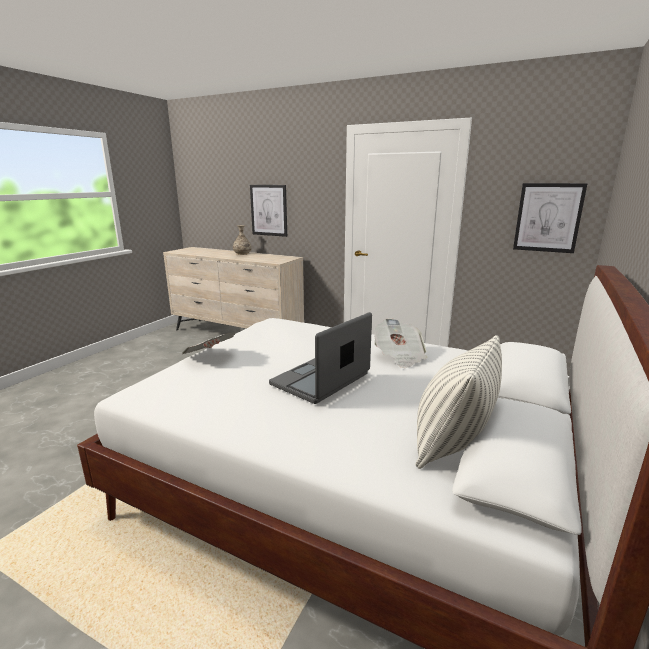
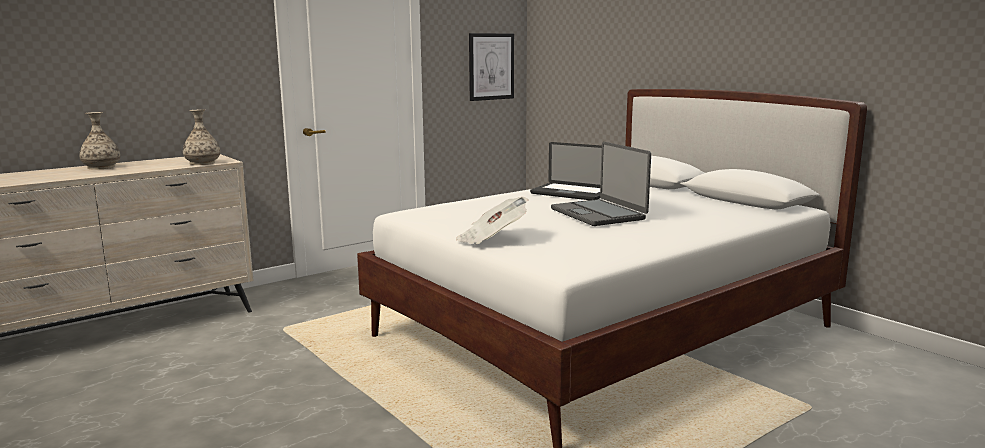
camera: 65 degrees left, 5 degrees down
picture [250,185,287,237] -> none
newspaper [374,318,428,368] -> laptop [530,142,602,200]
pillow [415,335,502,469] -> none
none -> vase [183,109,220,165]

